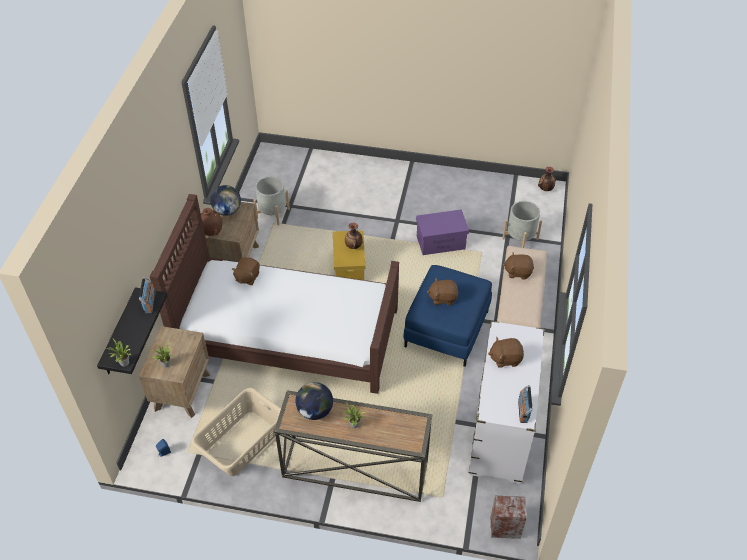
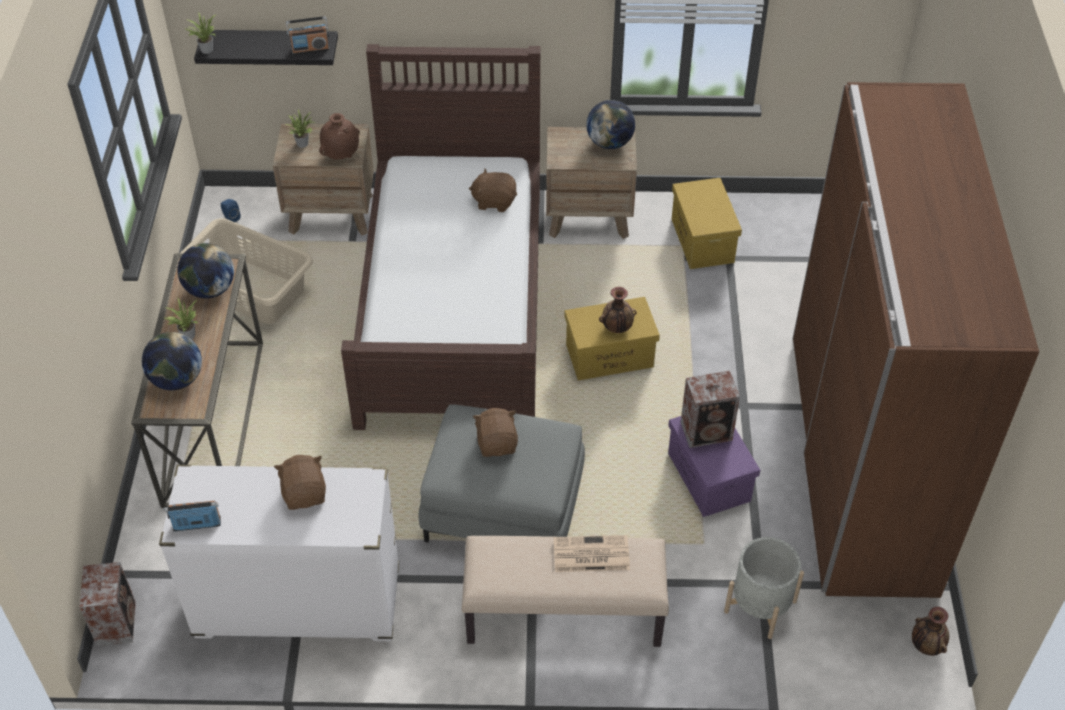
camera: 80 degrees right, 0 degrees up
brown vase [201,208,222,236] -> brown vase moved to [319,113,360,159]
grey planter [254,176,290,225] -> yellow storage box [672,178,742,269]
blue ottoman [404,265,492,367] -> grey ottoman [419,404,585,543]
brown plush toy [503,252,534,280] -> newspaper [554,535,630,572]
none -> globe [142,332,202,390]
none -> speaker [681,371,740,448]
none -> brown wardrobe [792,82,1039,598]

